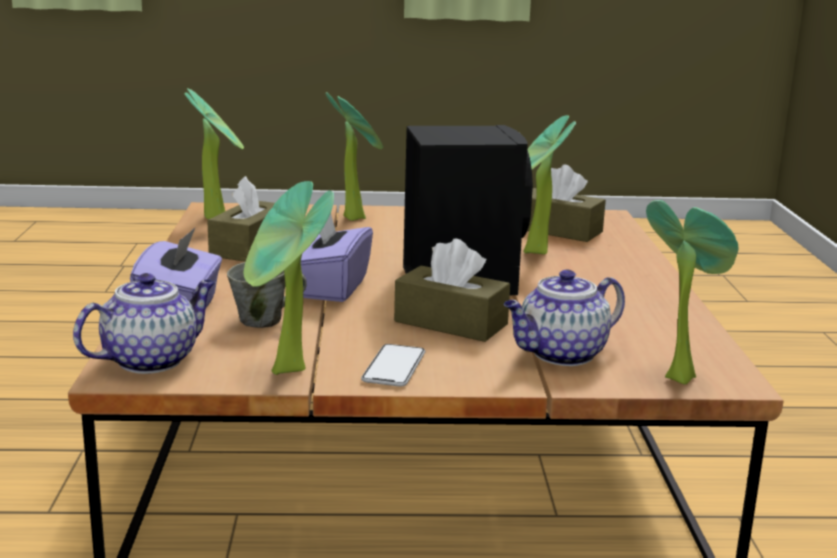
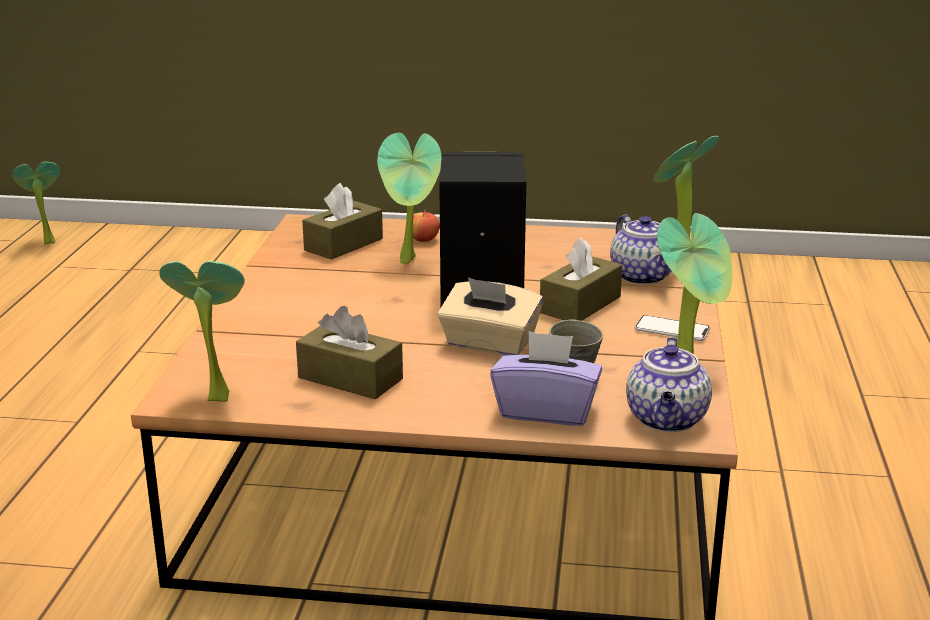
camera: 80 degrees left, 5 degrees up
teapot [73,273,215,374] -> teapot turned 135 degrees counterclockwise [626,337,712,432]
purple tissue box [301,213,373,302] -> beige tissue box [438,277,543,356]
potted plant [325,92,383,221] -> potted plant moved to [12,162,60,244]
none -> apple [413,209,440,242]

